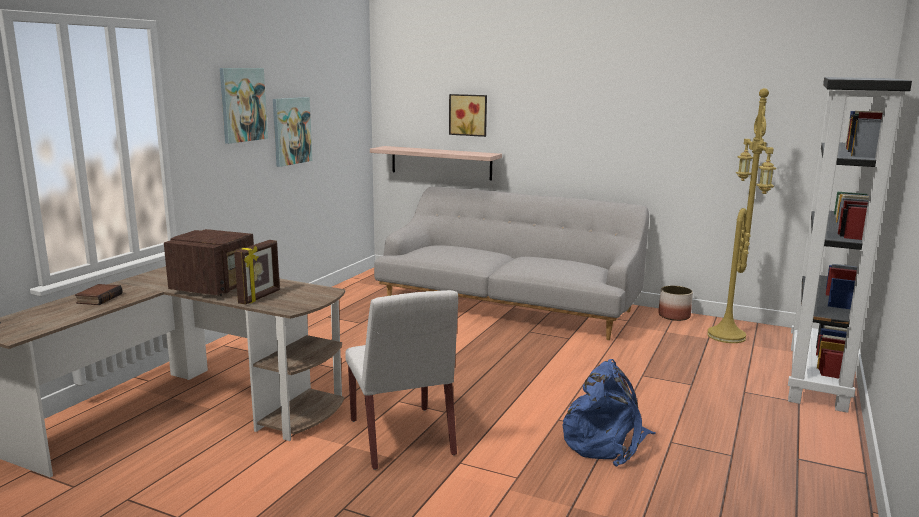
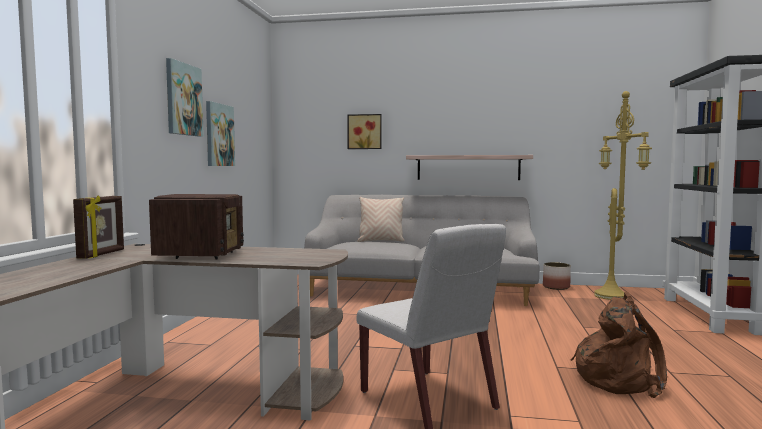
camera: 15 degrees left, 10 degrees down
book [75,284,123,305] -> none
picture frame [234,240,280,305] -> picture frame moved to [73,195,124,259]
shelf [370,146,502,180] -> shelf moved to [406,155,533,180]
blue backpack [562,359,656,467] -> brown backpack [571,292,667,398]
none -> beige pillow [357,197,404,242]

